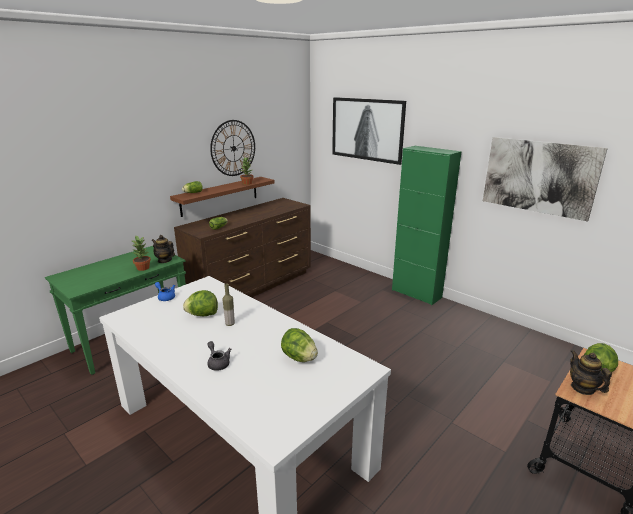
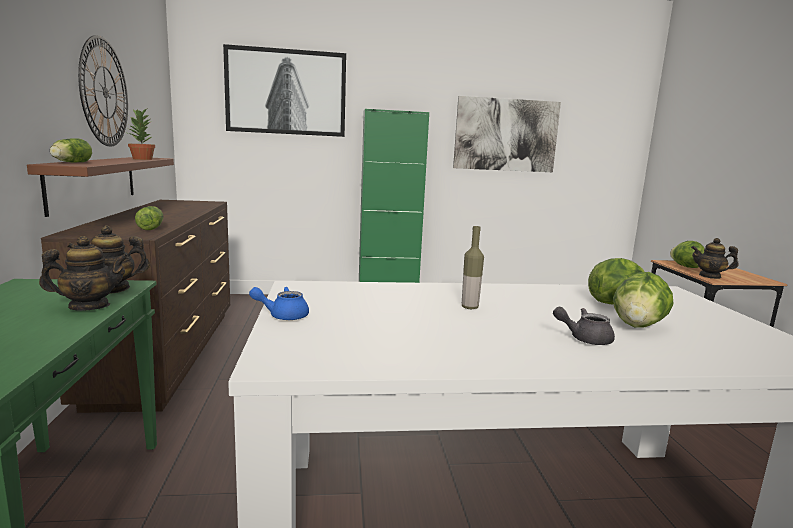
camera: 50 degrees left, 10 degrees down
potted plant [131,236,151,271] -> teapot [39,236,129,311]
lettuce [183,290,218,316] -> lettuce moved to [613,272,673,327]

